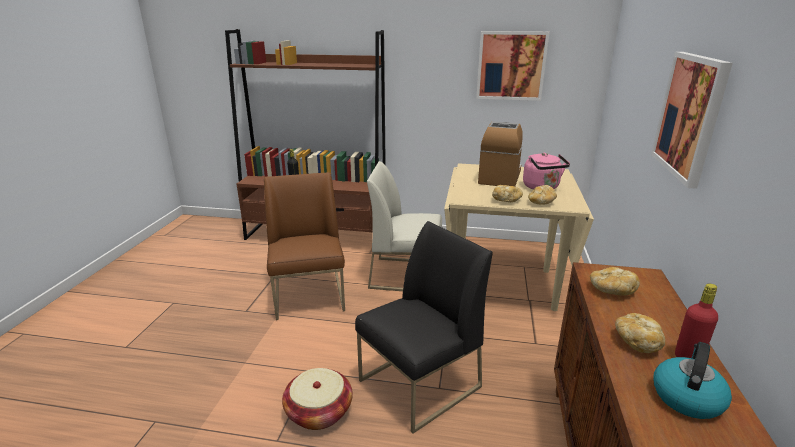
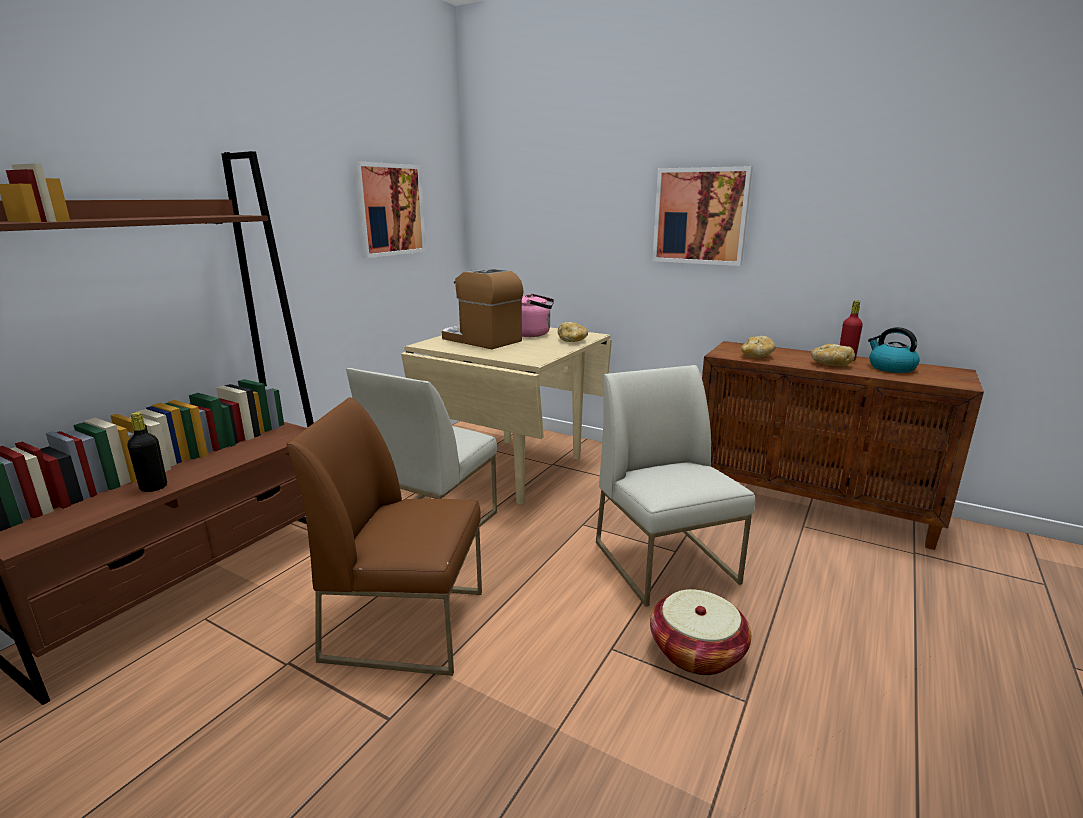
camera: 70 degrees left, 5 degrees down
black chair [355,221,492,434] -> white chair [596,365,755,607]
bread [492,185,523,202] -> none

